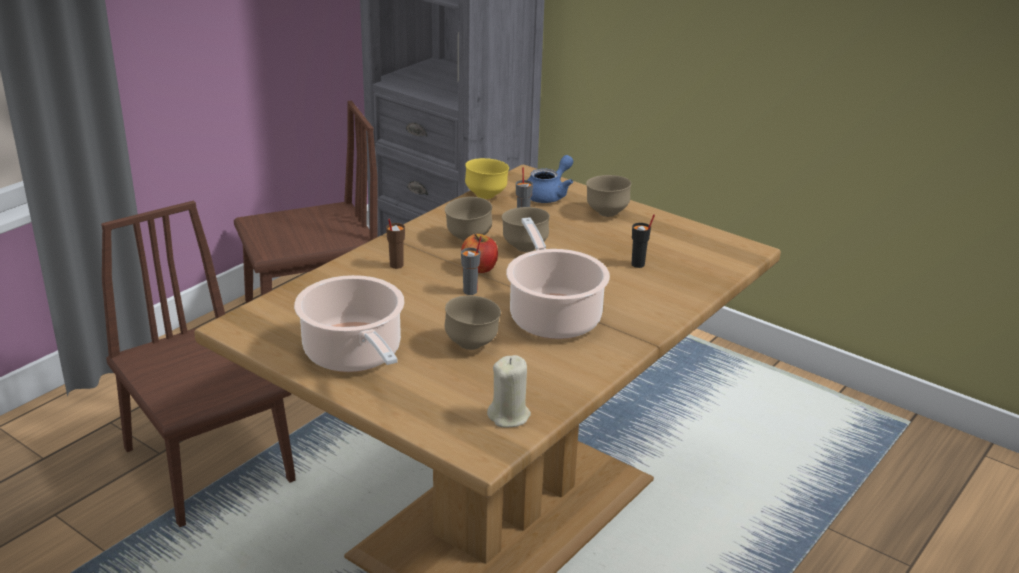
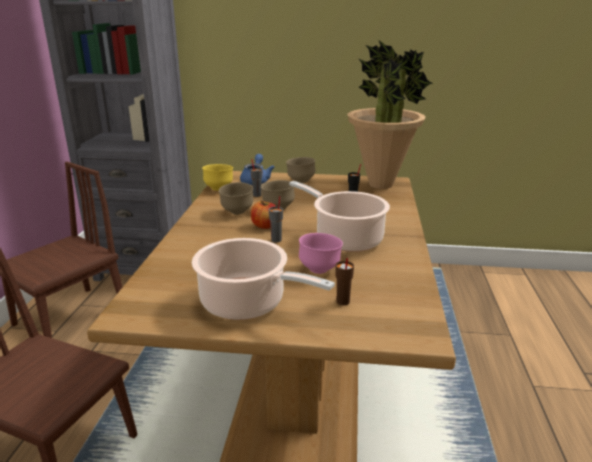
camera: 30 degrees left, 5 degrees down
brown cup [386,219,405,269] -> brown cup moved to [335,258,354,306]
brown bowl [445,295,501,350] -> pink bowl [299,233,343,274]
beige candle [487,355,531,427] -> none
none -> potted plant [347,40,433,189]

